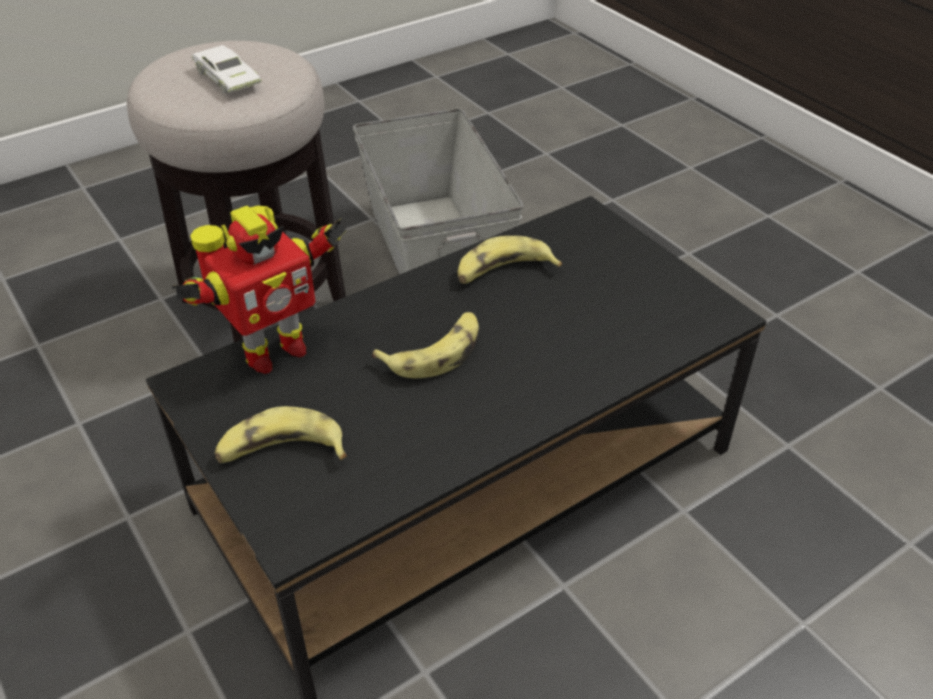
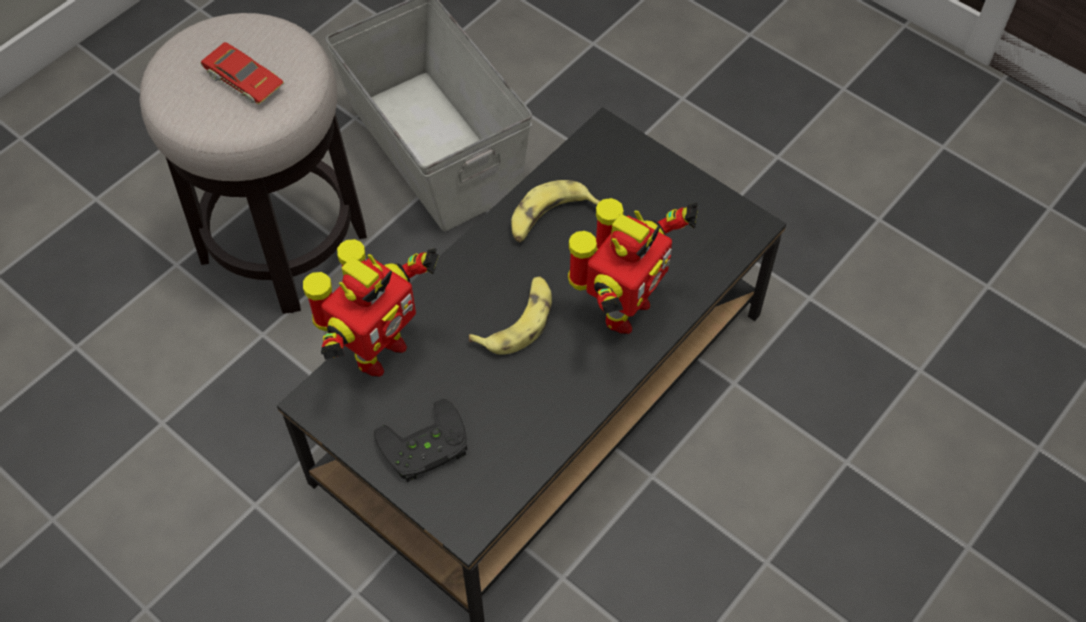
camera: 15 degrees left, 15 degrees up
white toy car [192,45,262,93] -> red toy car [200,42,284,104]
banana [215,406,347,463] -> black game controller [374,399,467,482]
none -> toy robot [568,198,698,334]

